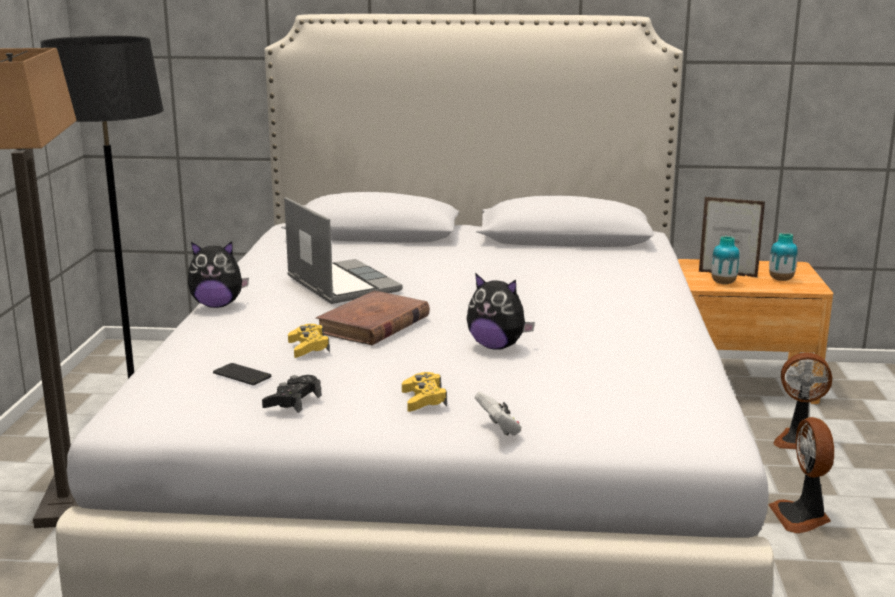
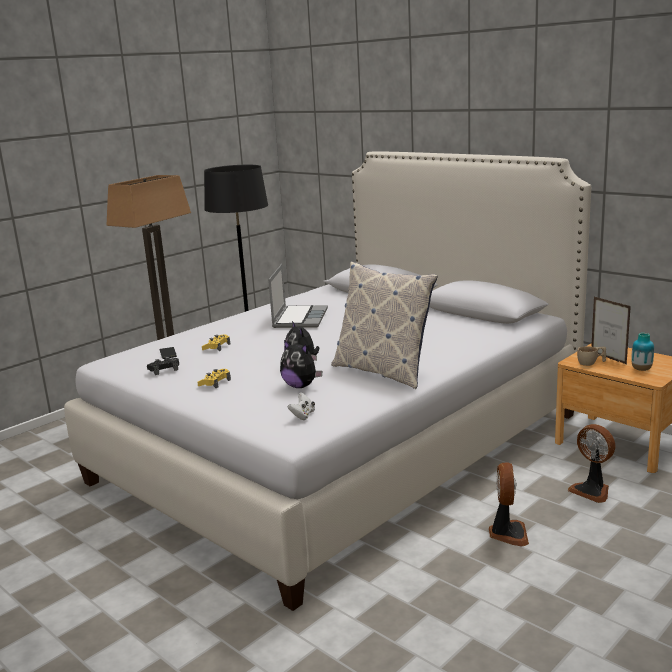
camera: 40 degrees right, 0 degrees up
plush toy [188,241,249,308] -> plush toy moved to [280,340,322,388]
brown book [316,291,430,345] -> none
white game controller [475,392,521,435] -> white game controller moved to [288,392,315,420]
vase [711,236,739,284] -> beige cup [577,346,606,366]
fan [769,417,834,533] -> fan turned 150 degrees clockwise [489,462,529,546]
none -> pillow [331,261,438,389]

